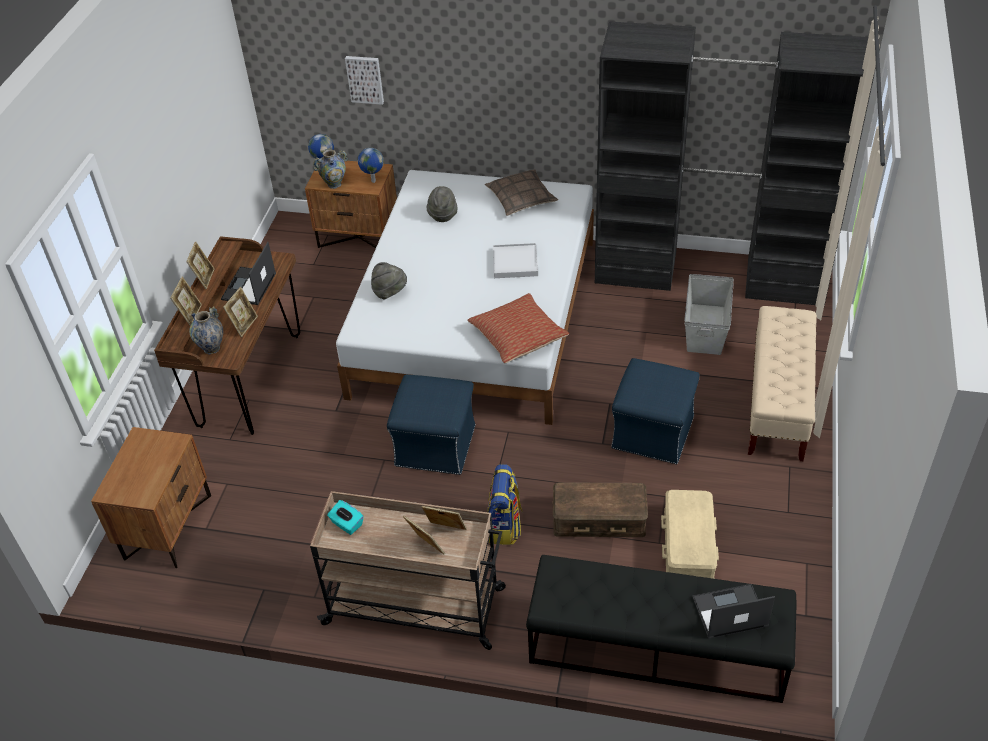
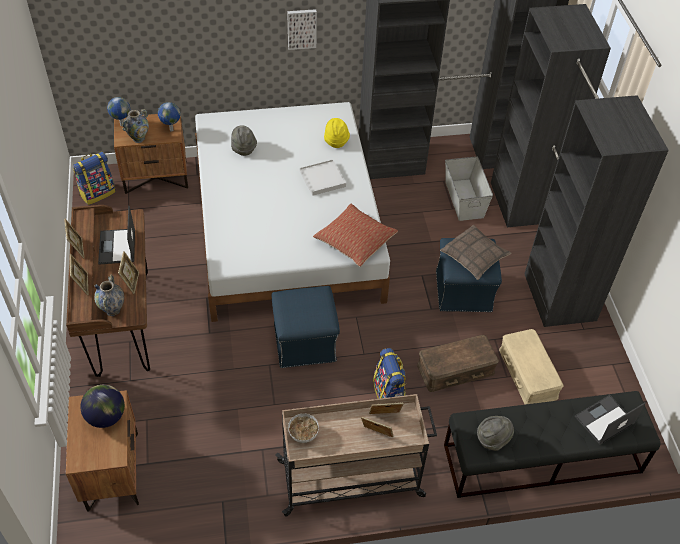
camera: 25 degrees left, 5 degrees up
turquoise tissue box [327,500,364,535] -> bowl [288,413,319,443]
picture [345,56,384,105] -> picture moved to [287,9,317,50]
grey hat [371,262,407,300] -> grey hat moved to [477,416,514,451]
pillow [485,169,558,216] -> pillow moved to [440,225,511,280]
beige bench [748,306,817,461] -> black wardrobe [491,4,669,327]
none -> backpack [73,152,116,205]
none -> globe [80,385,125,428]
none -> yellow hat [324,118,350,148]

